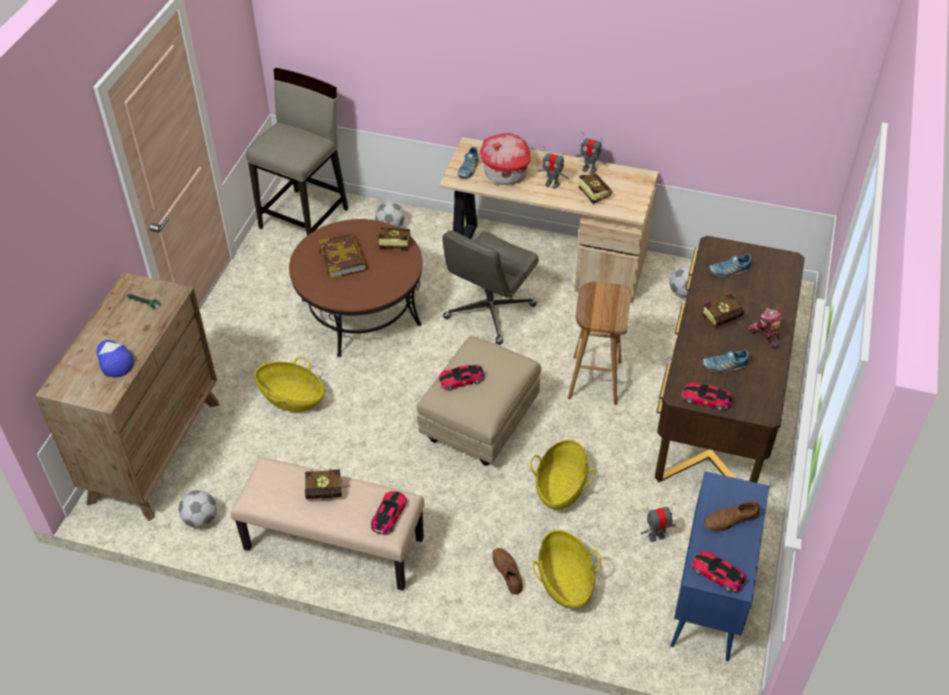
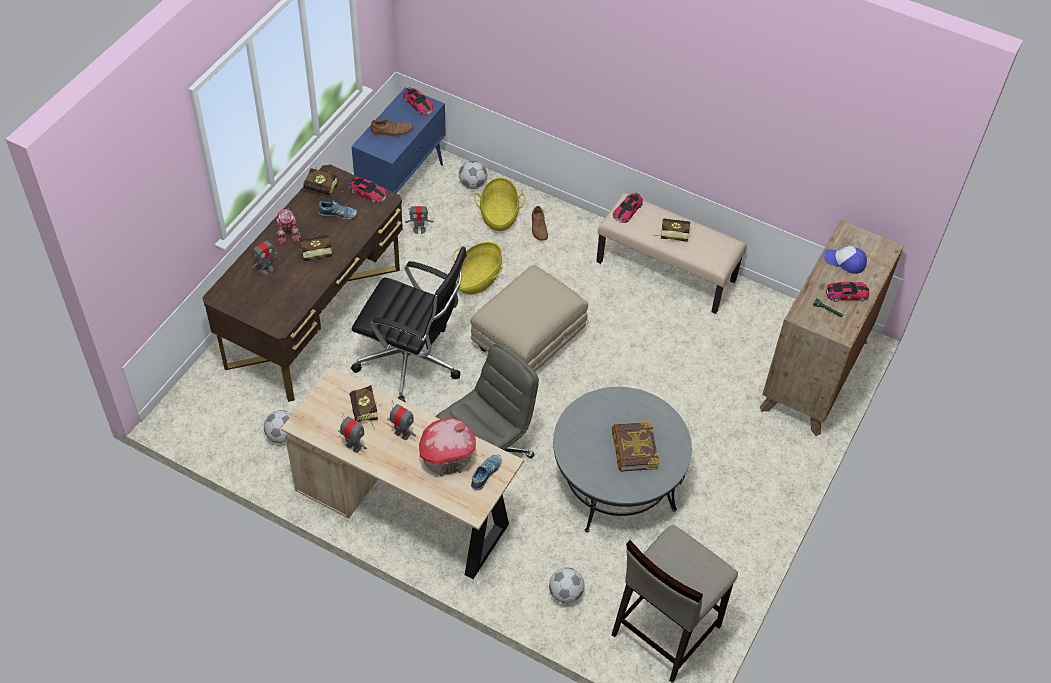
camera: 170 degrees left, 5 degrees up
cap [96,340,134,377] -> cap turned 135 degrees clockwise [824,246,867,274]
football [178,490,217,528] -> football moved to [459,160,487,189]
basket [255,357,325,412] -> none
brown coffee table [289,219,423,357] -> grey coffee table [553,387,692,533]
book [372,227,410,250] -> book moved to [303,167,343,195]
toy car [439,365,485,390] -> toy car moved to [826,282,870,302]
brown stool [568,282,631,405] -> black office chair [351,246,467,402]
shoe [709,254,751,277] -> none
none -> toy robot [251,235,278,275]

